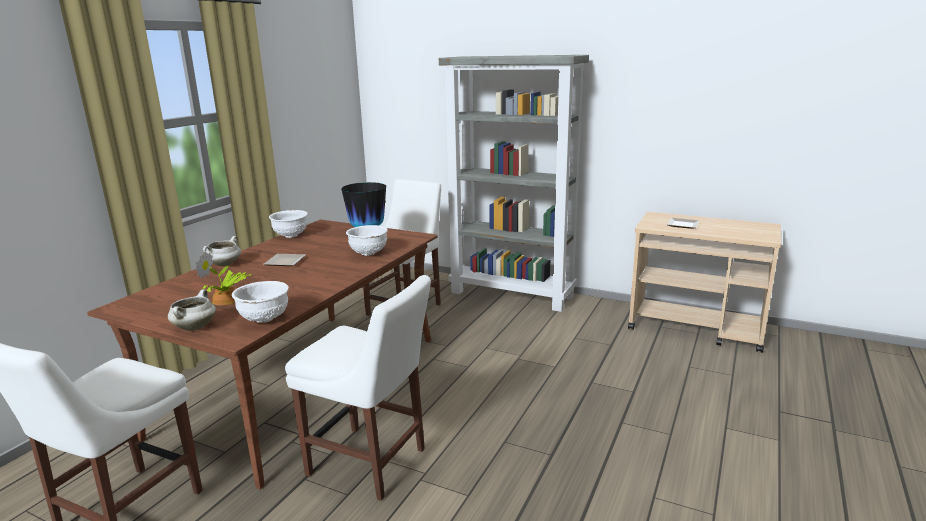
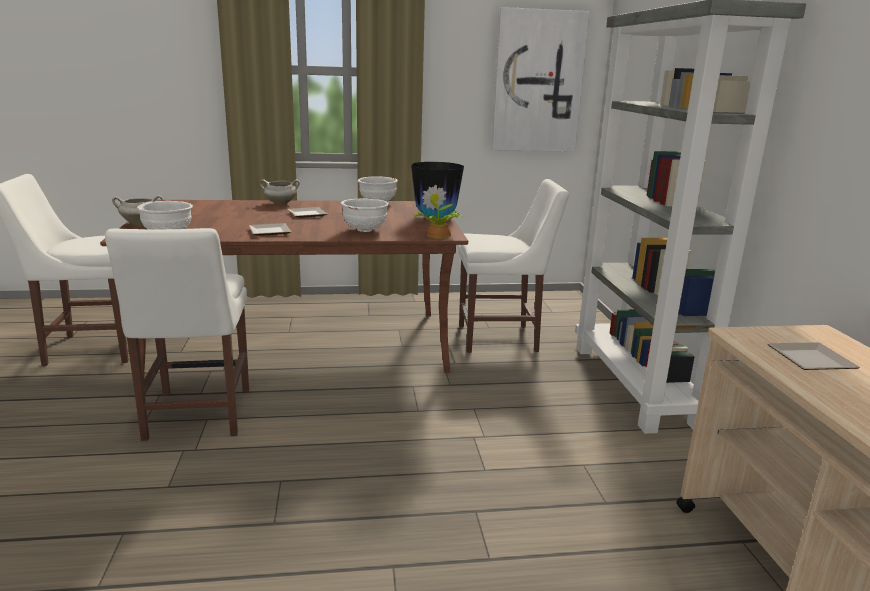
camera: 55 degrees right, 0 degrees up
potted plant [195,252,252,305] -> potted plant moved to [414,185,463,239]
none -> plate [249,223,291,236]
none -> picture [492,7,590,152]

